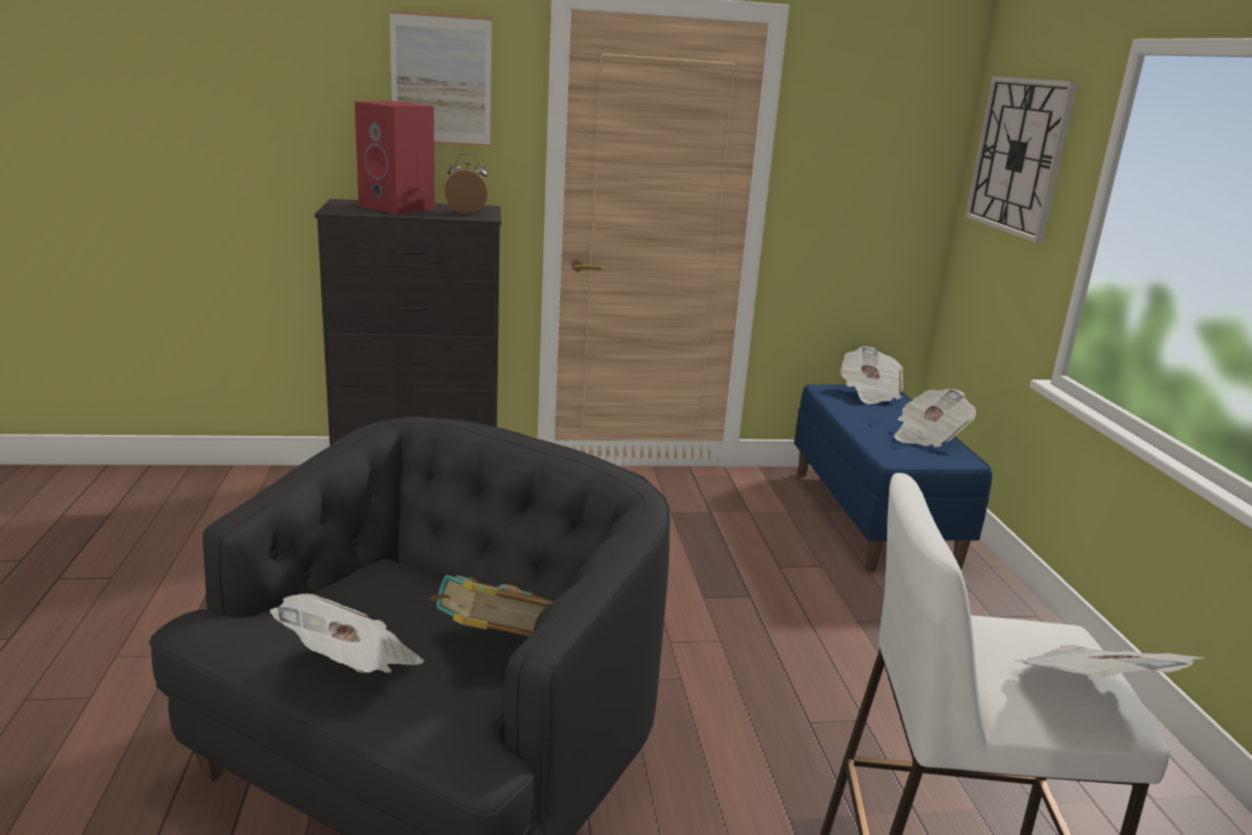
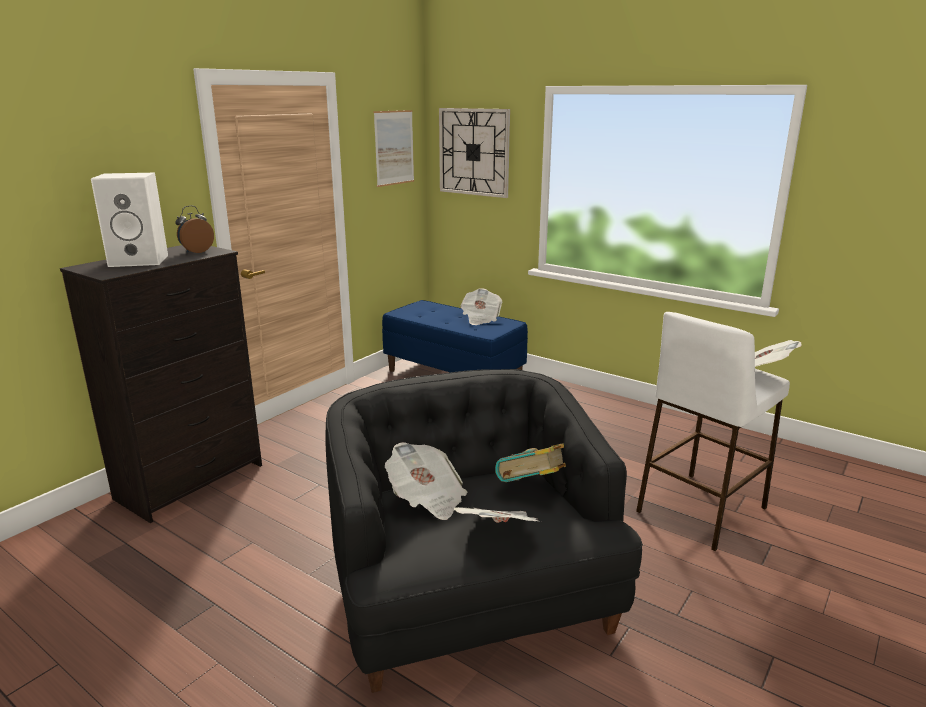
camera: 45 degrees left, 0 degrees up
red speaker [355,101,435,214] -> white speaker [91,173,168,267]
picture [389,10,492,147] -> picture moved to [373,110,414,187]
newspaper [840,346,903,404] -> newspaper moved to [385,442,467,520]

